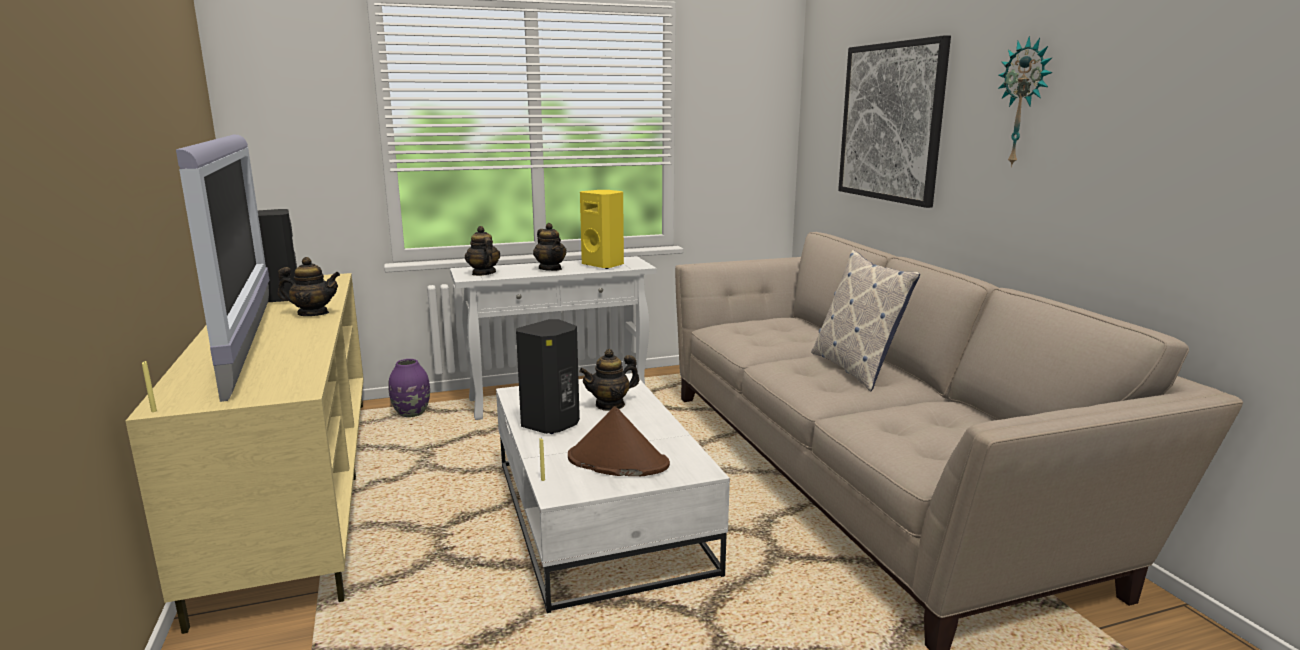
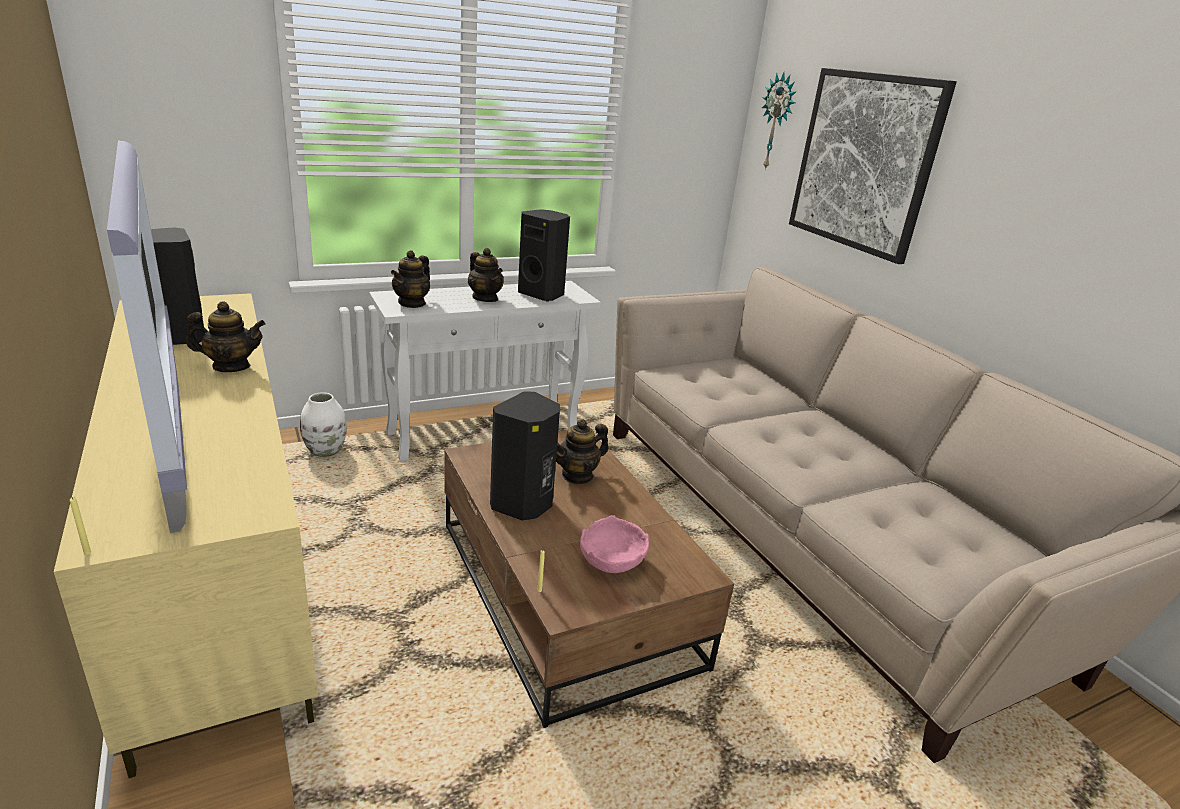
camera: 10 degrees left, 10 degrees up
purple vase [389,359,430,417] -> white vase [300,392,347,457]
teapot [465,226,500,276] -> teapot turned 120 degrees counterclockwise [391,250,430,308]
white coffee table [496,373,730,613] -> brown coffee table [444,431,734,728]
brown hat [568,406,670,476] -> pink bowl [580,515,649,573]
yellow speaker [580,190,624,269] -> black speaker [518,209,570,301]
pillow [811,250,920,391] -> none
wall clock [998,36,1052,167] -> wall clock moved to [762,72,797,170]

